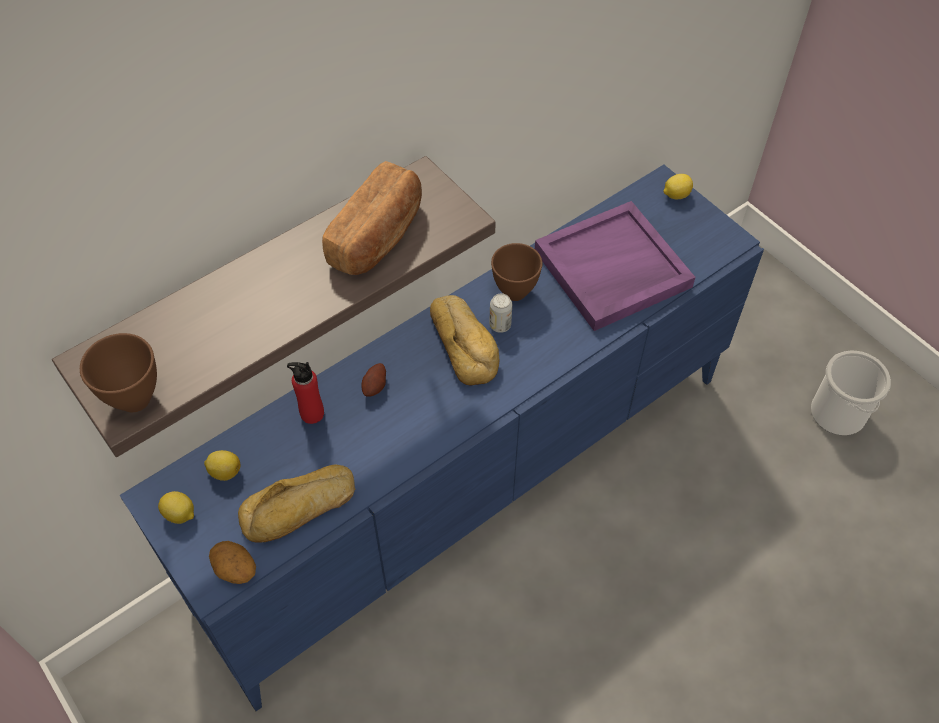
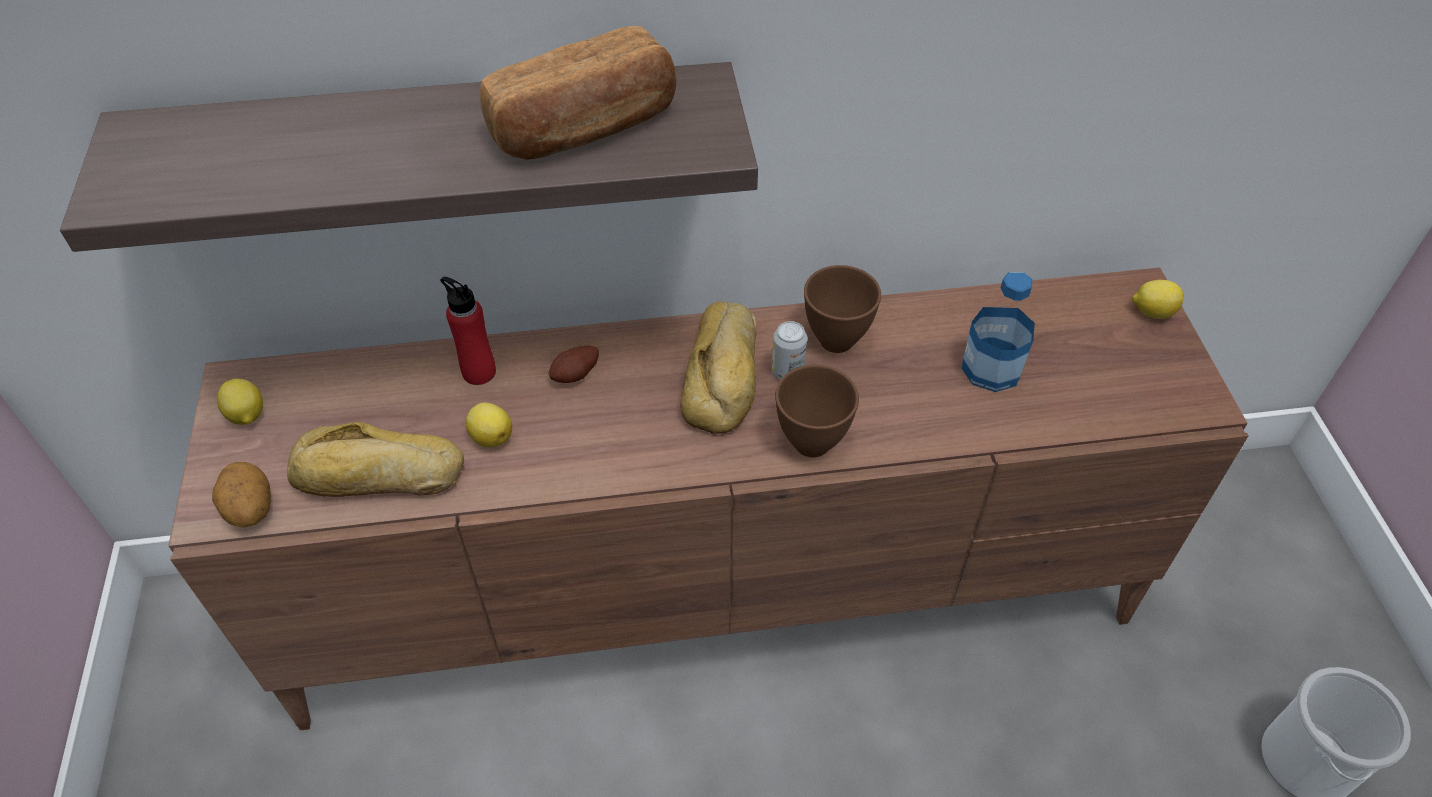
camera: 30 degrees right, 5 degrees down
brown bowl [80,333,157,412] -> brown bowl moved to [775,365,859,457]
blue cabinet [119,165,764,711] -> brown cabinet [168,267,1249,730]
lemon [204,450,240,481] -> lemon moved to [466,402,512,447]
purple tray [535,201,695,331] -> bottle [961,272,1035,392]

